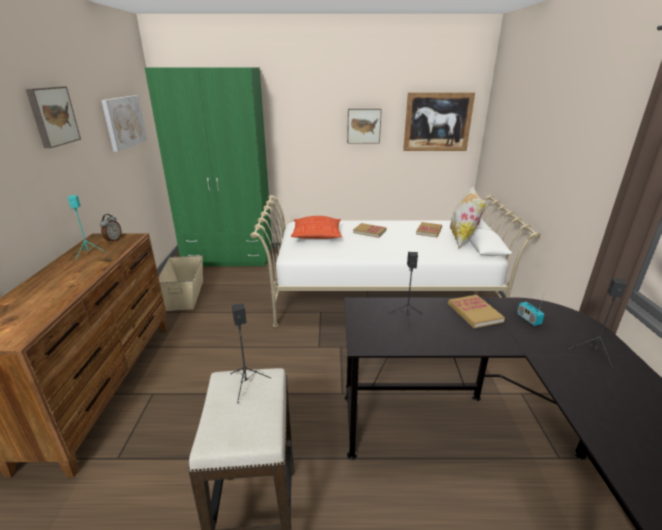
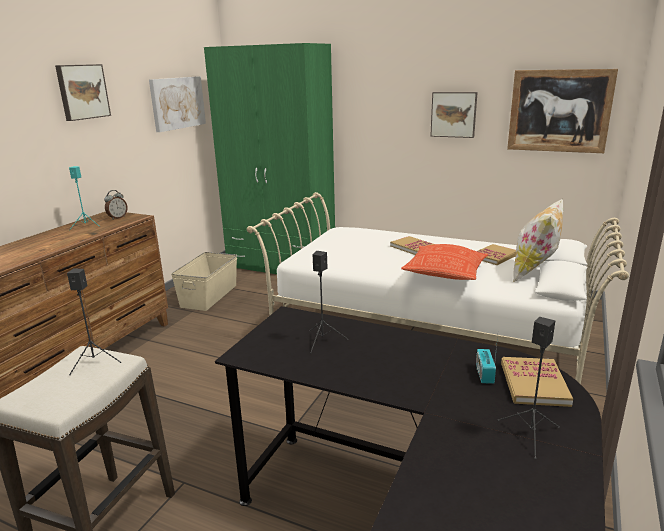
camera: 25 degrees right, 5 degrees down
orange pillow [291,216,342,239] -> orange pillow moved to [401,244,488,280]
book [448,295,505,328] -> book moved to [501,357,573,407]

